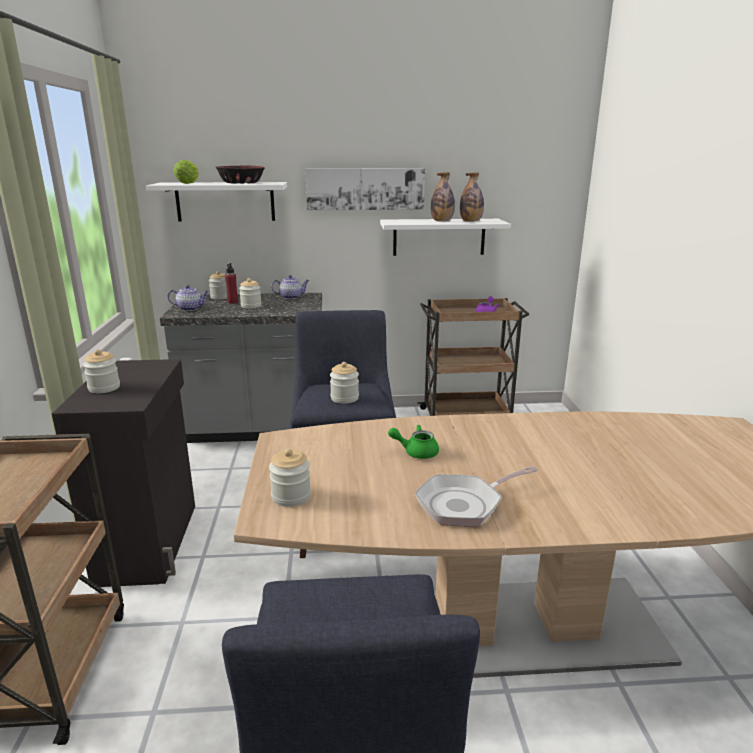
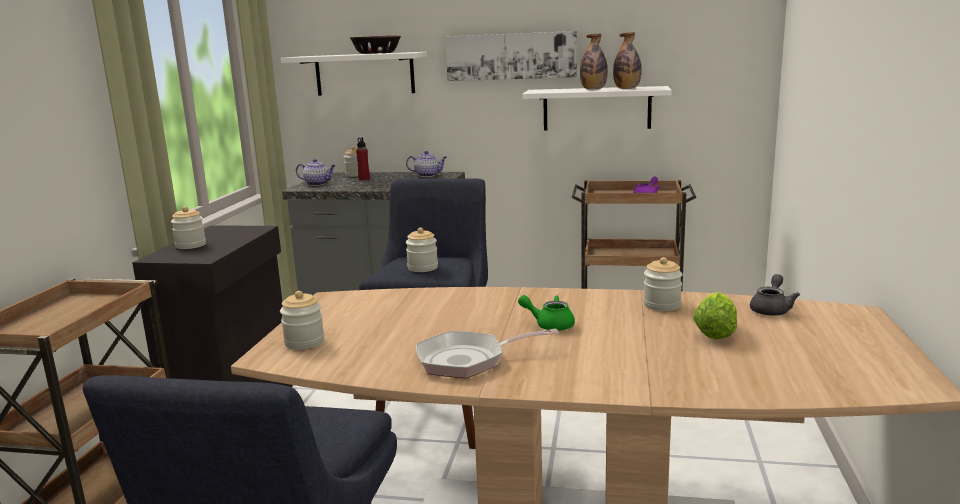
camera: 15 degrees right, 5 degrees down
lettuce [173,160,199,184] -> lettuce moved to [693,292,737,339]
jar [239,278,262,308] -> jar moved to [643,257,683,311]
green teapot [388,425,439,459] -> green teapot moved to [518,295,575,331]
none -> grey teapot [750,274,800,316]

